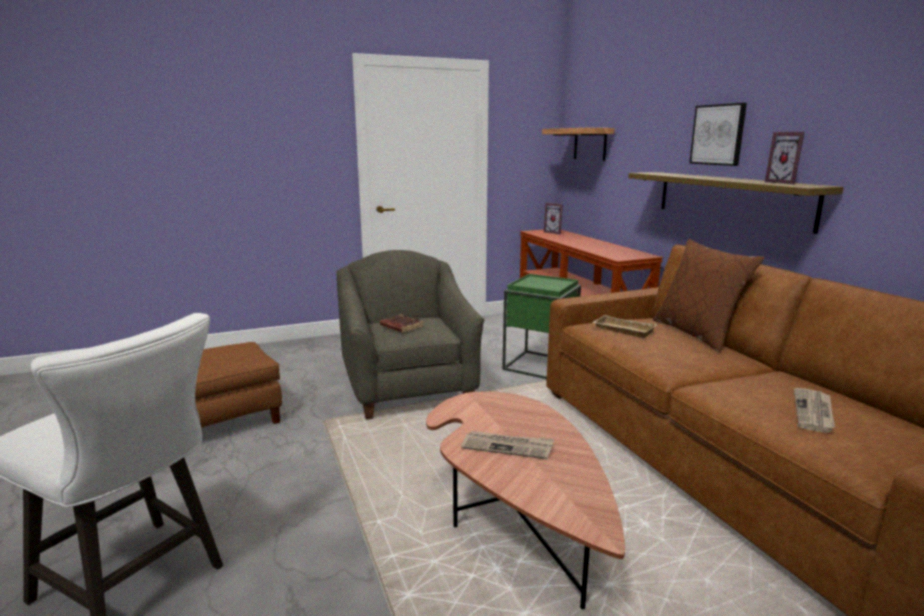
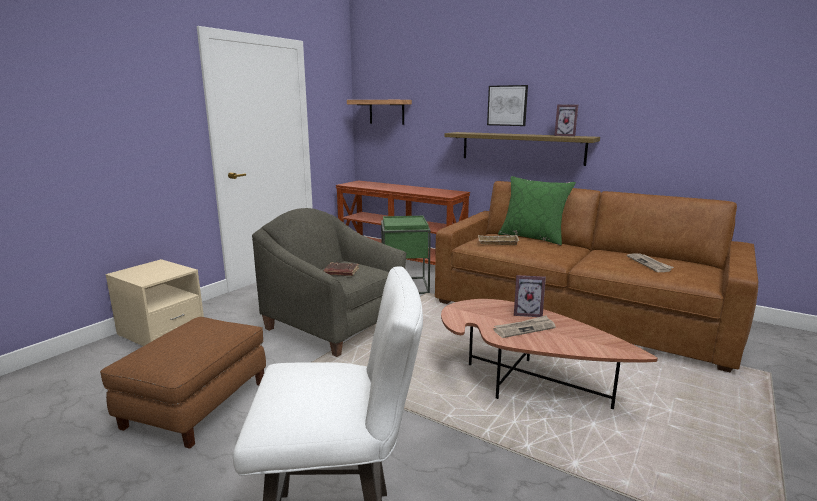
camera: 35 degrees left, 0 degrees up
picture frame [544,203,563,234] -> picture frame moved to [514,275,546,317]
brown pillow [653,239,764,353] -> green pillow [498,176,576,245]
none -> beige nightstand [105,259,204,346]

